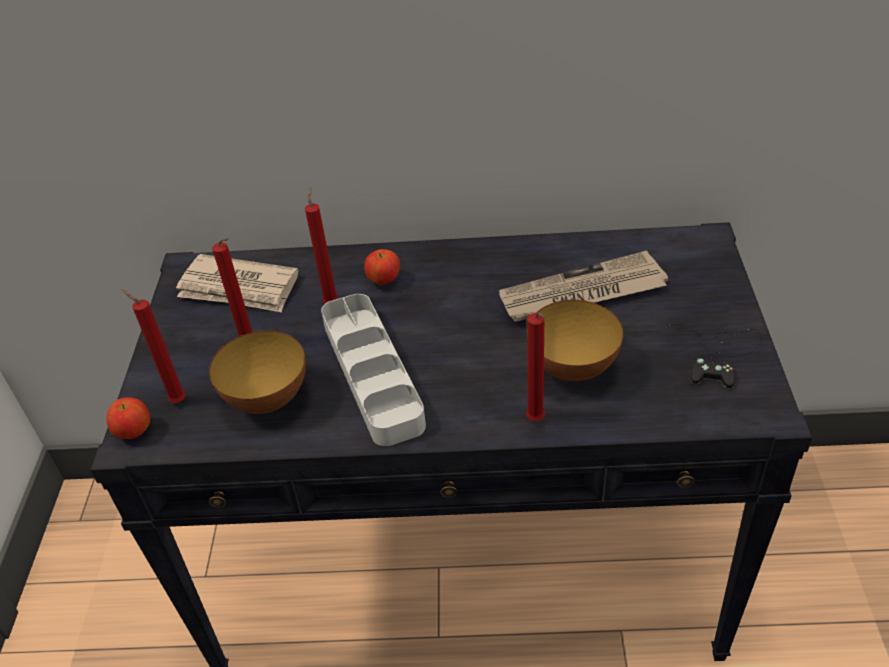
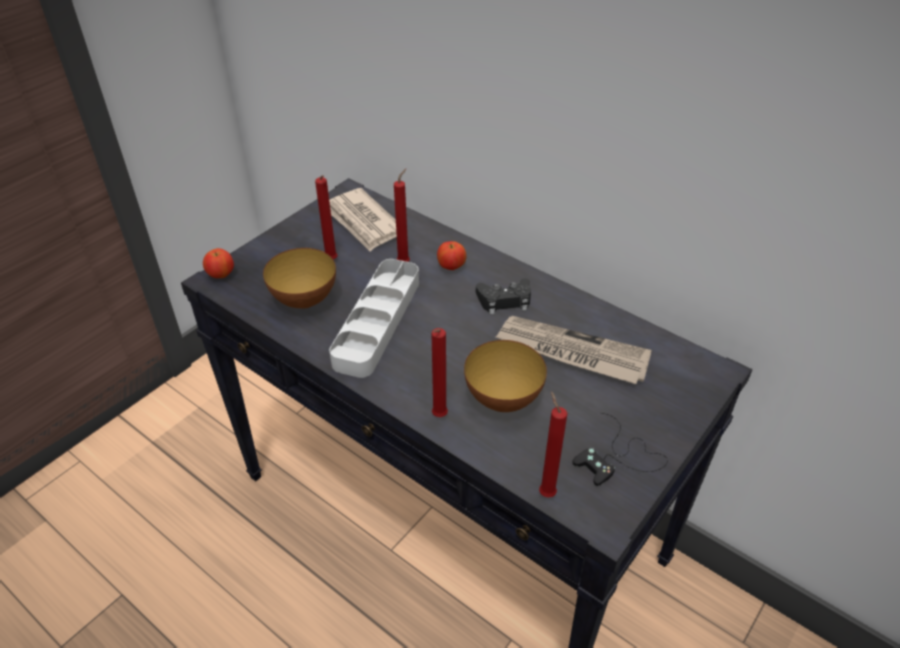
camera: 35 degrees right, 0 degrees up
red candle [121,289,186,403] -> red candle moved to [539,391,568,498]
none -> black game controller [476,278,531,314]

